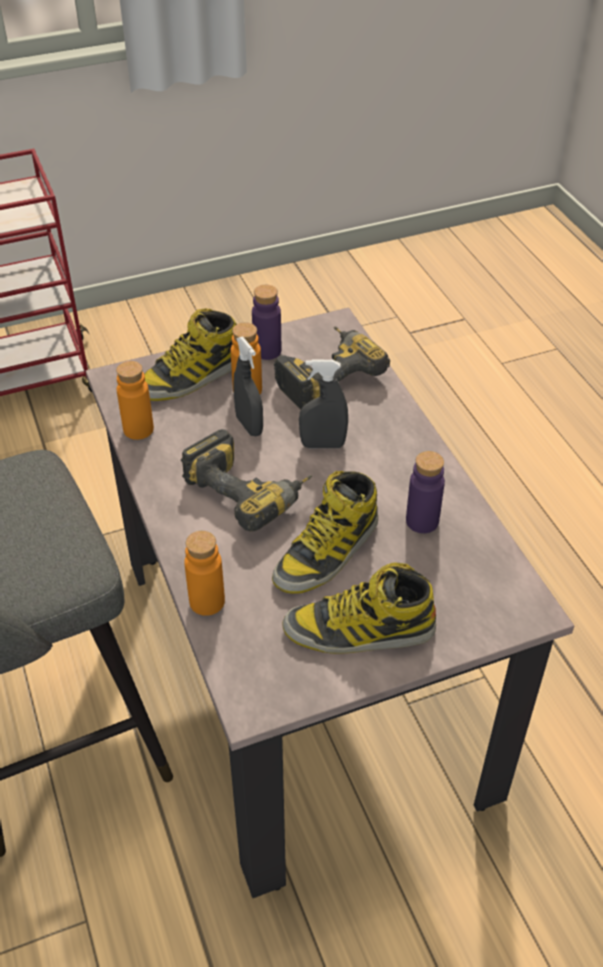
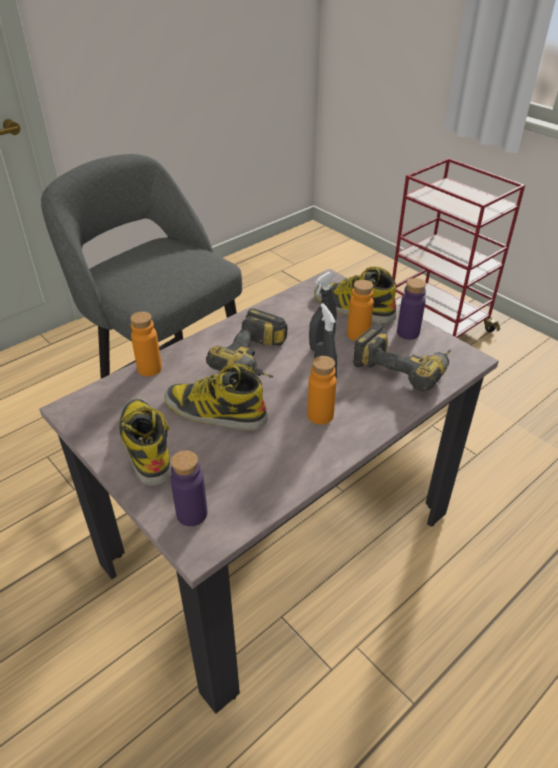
camera: 70 degrees right, 5 degrees down
orange bottle [116,361,154,440] -> orange bottle moved to [307,356,336,424]
purple bottle [406,451,445,533] -> purple bottle moved to [171,450,207,526]

